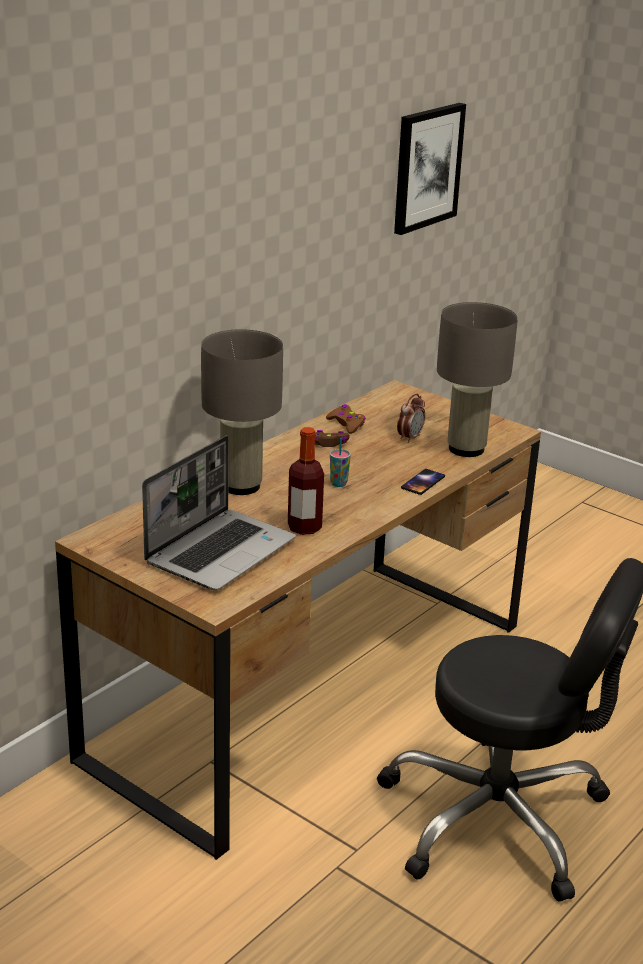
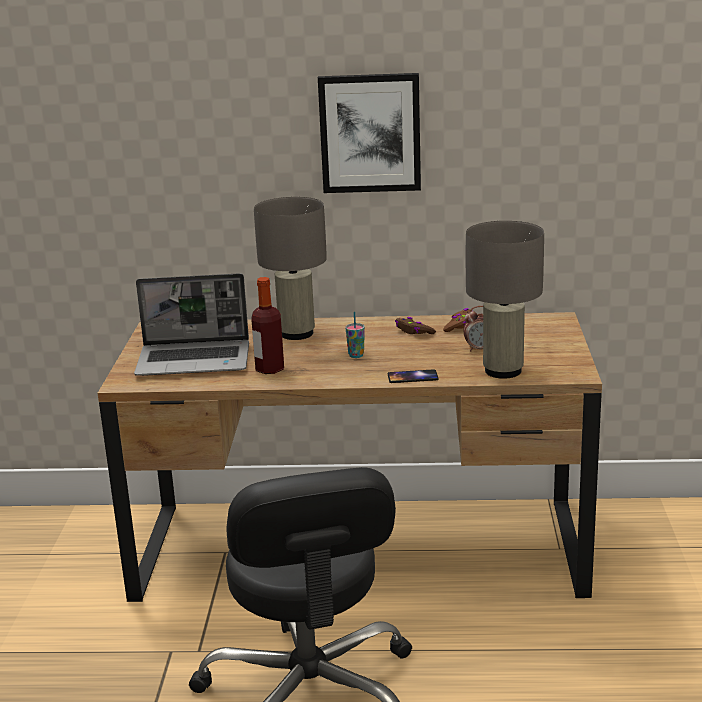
camera: 55 degrees right, 5 degrees down
picture [394,103,466,235] -> picture moved to [318,73,421,193]

